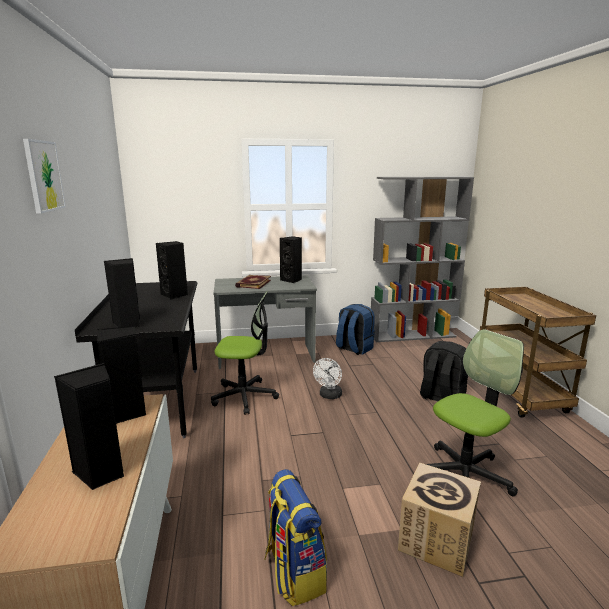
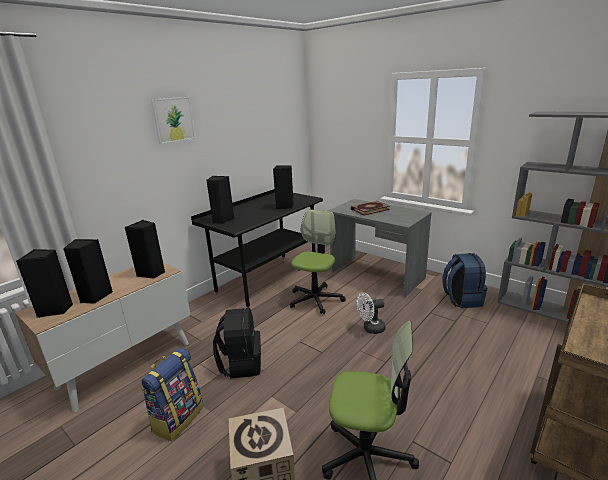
camera: 50 degrees right, 5 degrees up
office chair [211,291,279,415] -> office chair turned 120 degrees counterclockwise [290,209,346,314]
black speaker [280,236,302,283] -> black speaker moved to [16,249,73,318]
black backpack [420,341,468,401] -> black backpack moved to [213,308,261,379]

